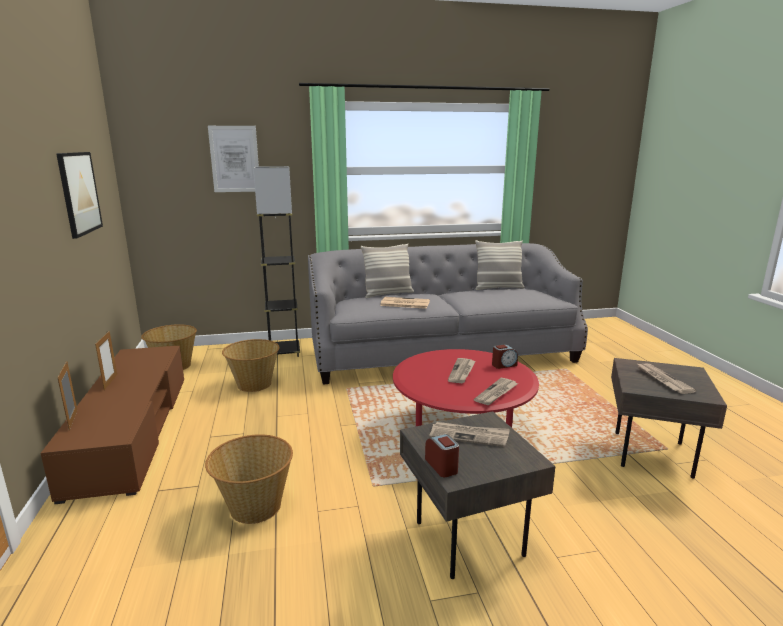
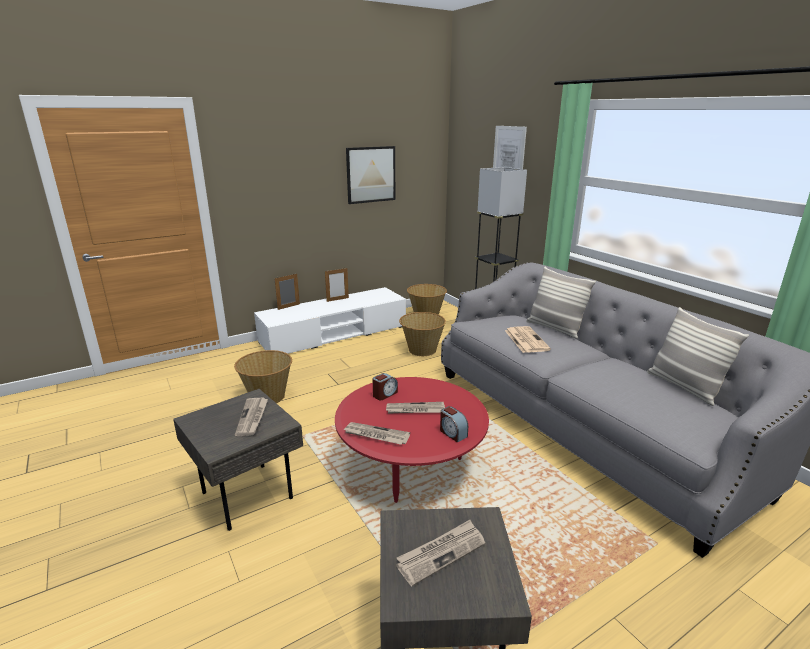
camera: 70 degrees right, 5 degrees up
brown tv stand [41,346,184,504] -> white tv stand [254,287,406,354]
alarm clock [425,434,459,477] -> alarm clock moved to [373,373,398,400]

